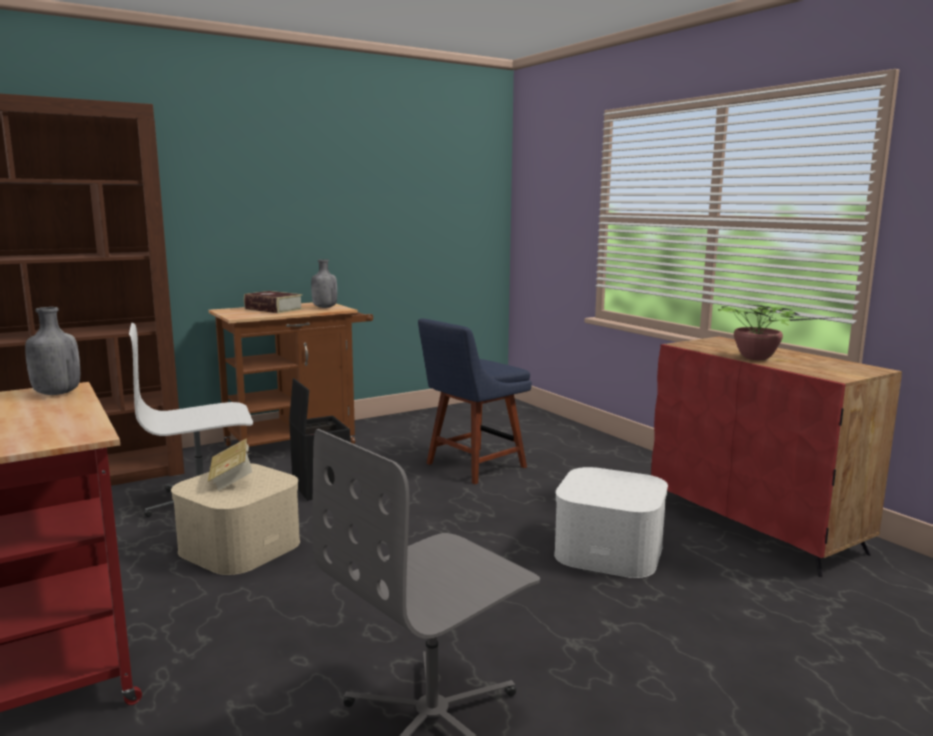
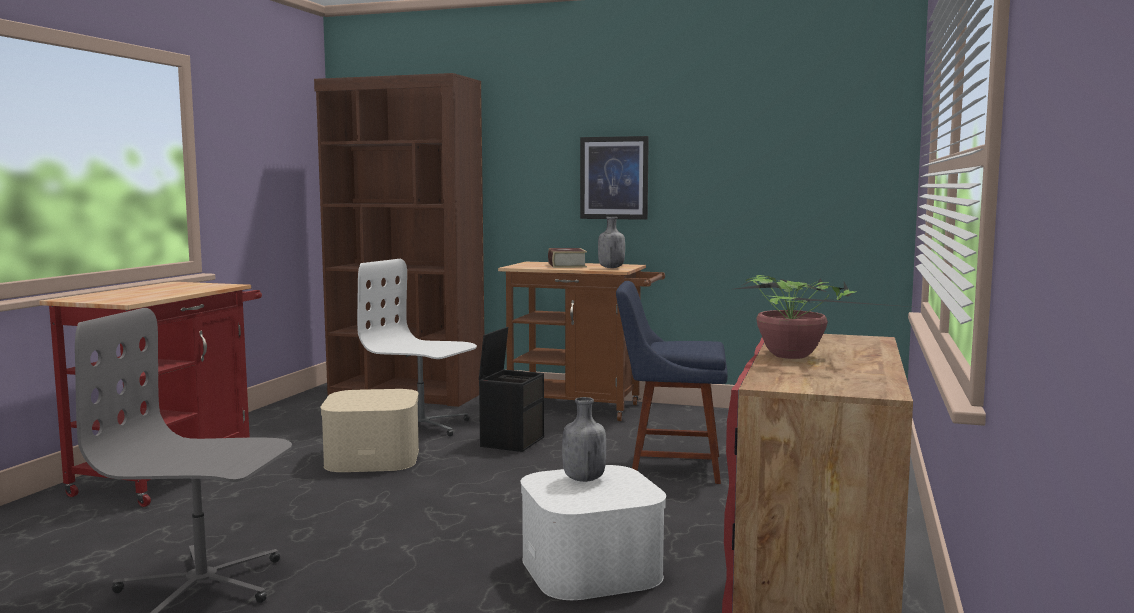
camera: 50 degrees right, 5 degrees down
grey bottle [25,307,80,395] -> grey bottle moved to [562,397,606,482]
book [208,438,252,491] -> none
none -> picture [580,136,649,220]

